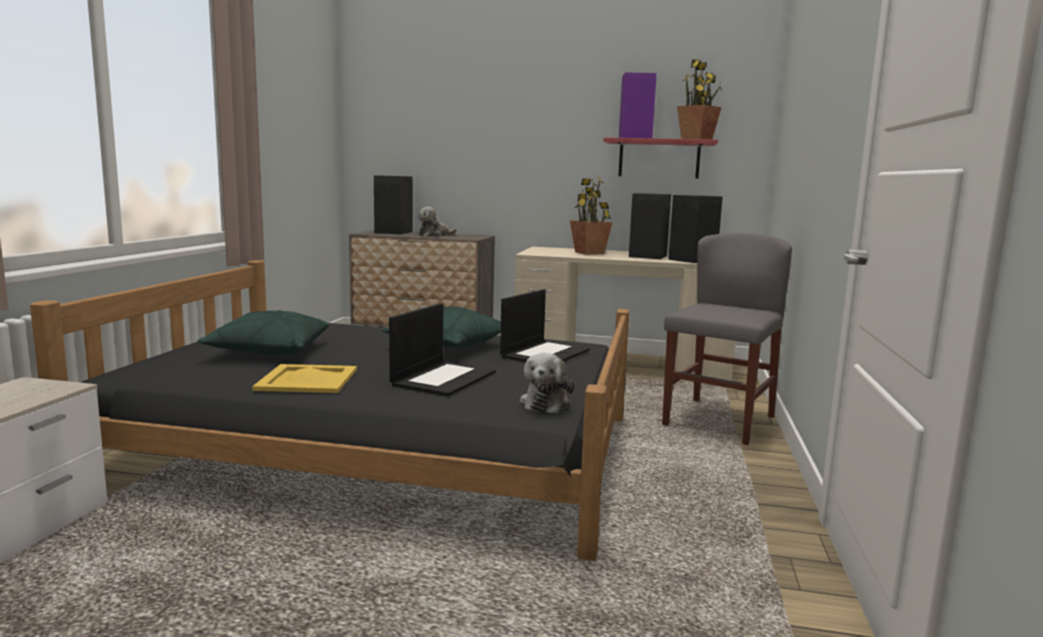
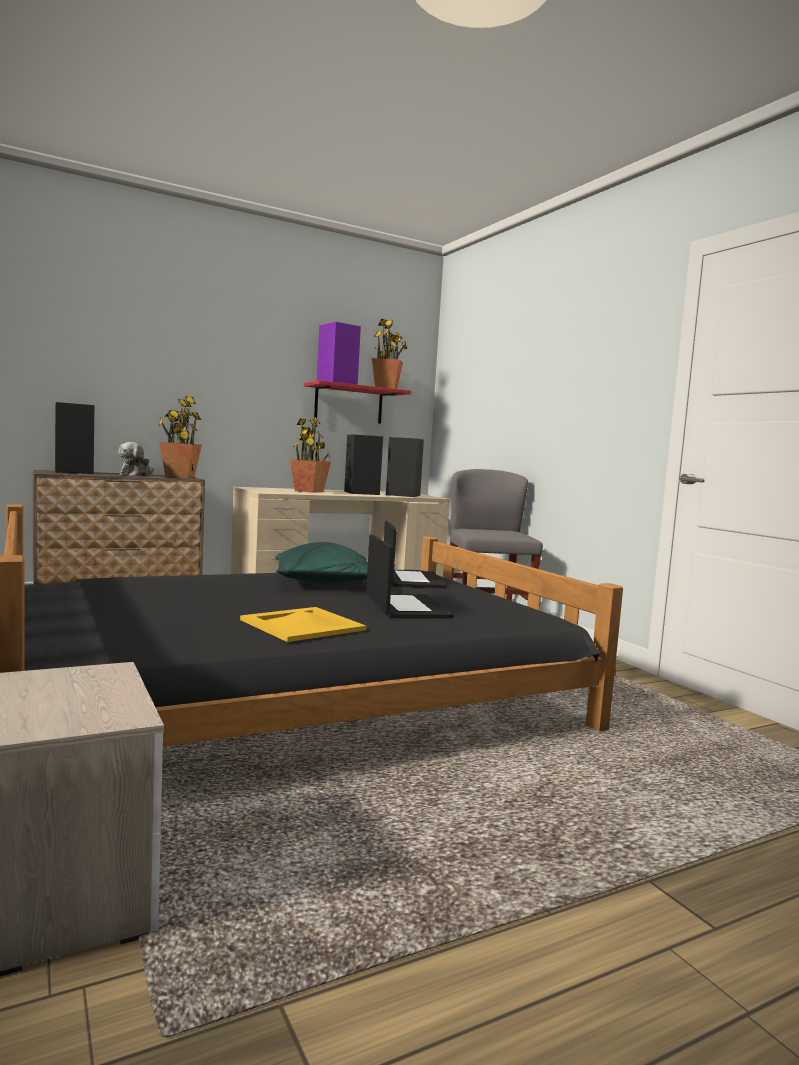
camera: 40 degrees left, 5 degrees down
green pillow [197,310,329,355] -> none
plush toy [520,353,575,414] -> none
none -> potted plant [158,396,202,478]

